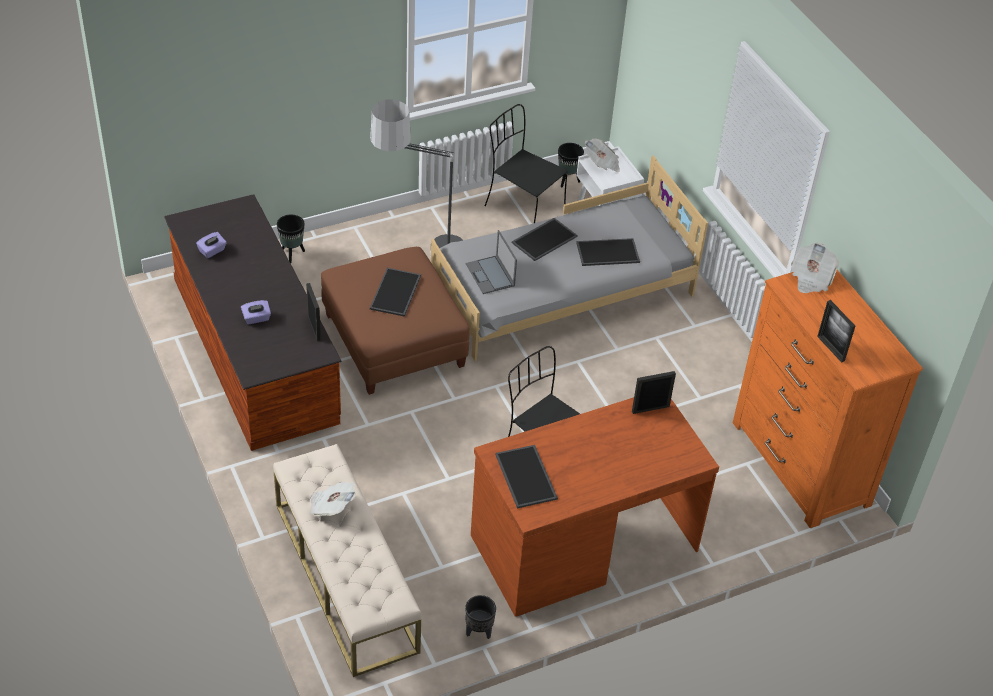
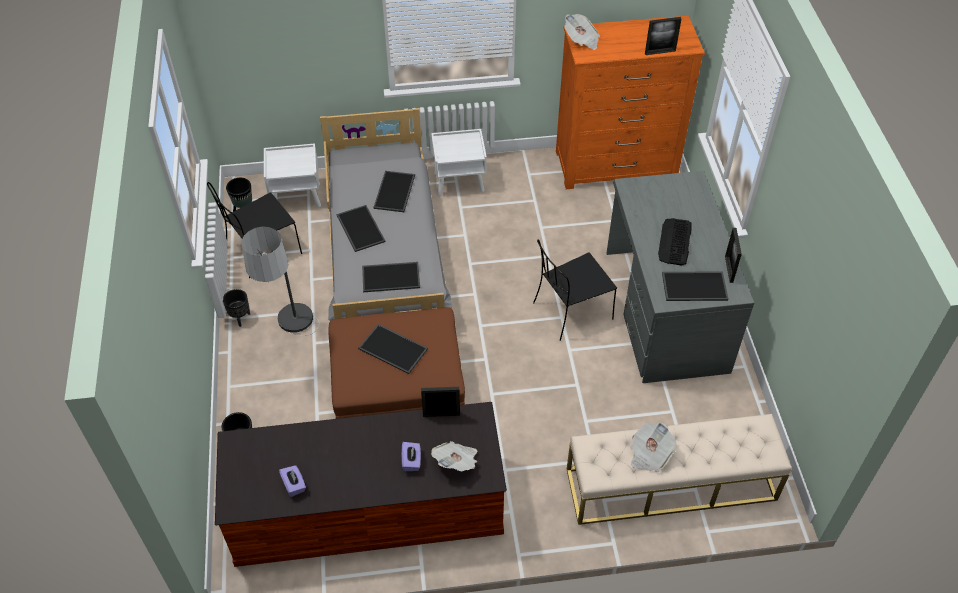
camera: 70 degrees left, 5 degrees up
black planter [465,595,496,639] -> black planter moved to [223,289,250,327]
laptop [466,230,517,294] -> tray [362,262,420,292]
brown desk [471,397,719,617] -> grey desk [606,171,754,383]
newspaper [585,138,620,172] -> newspaper moved to [431,441,477,471]
picture frame [632,371,676,414] -> picture frame moved to [725,228,742,283]
none -> white nightstand [431,129,487,196]
none -> keyboard [658,218,692,266]

